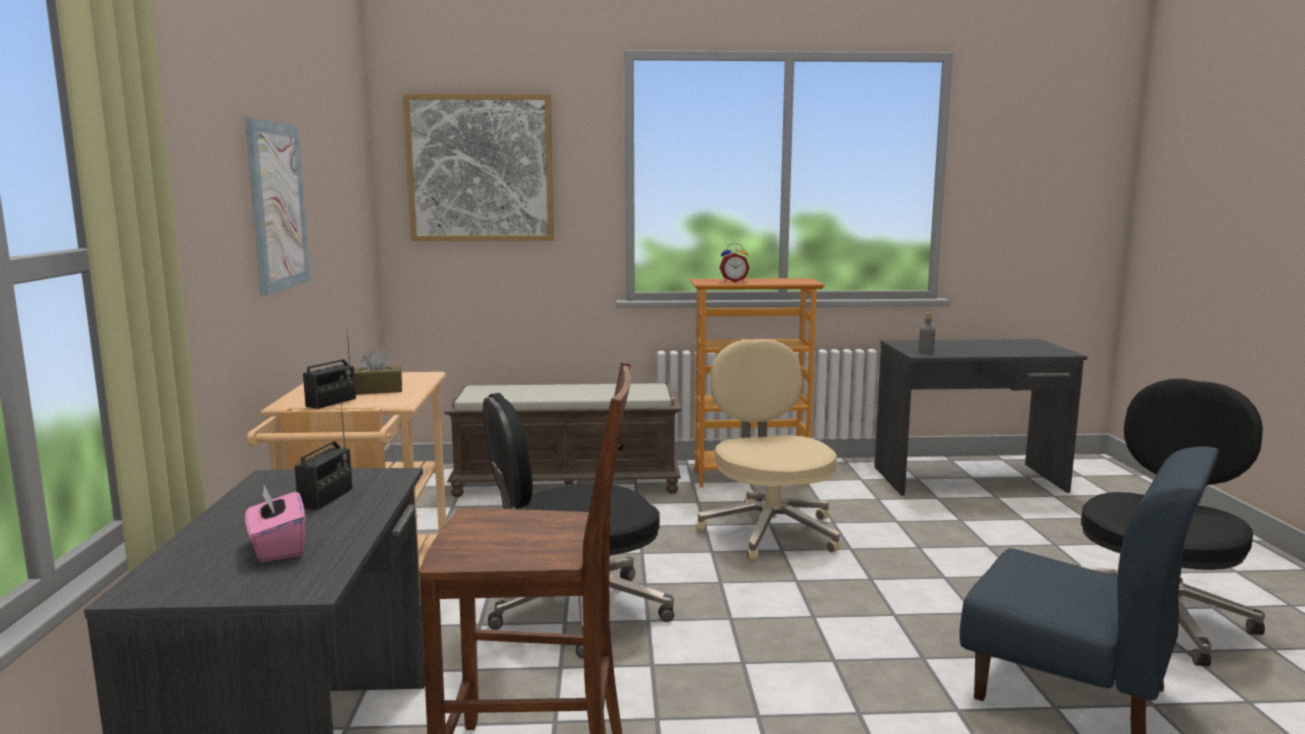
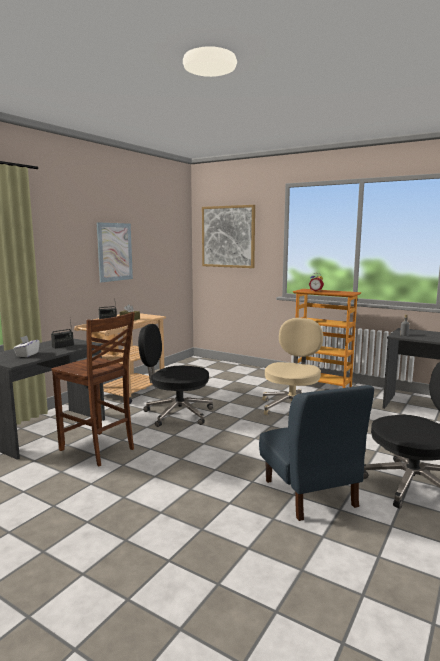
camera: 35 degrees right, 0 degrees up
pink tissue box [245,485,305,562] -> white tissue box [13,335,40,357]
brown bench [444,383,681,497] -> none

